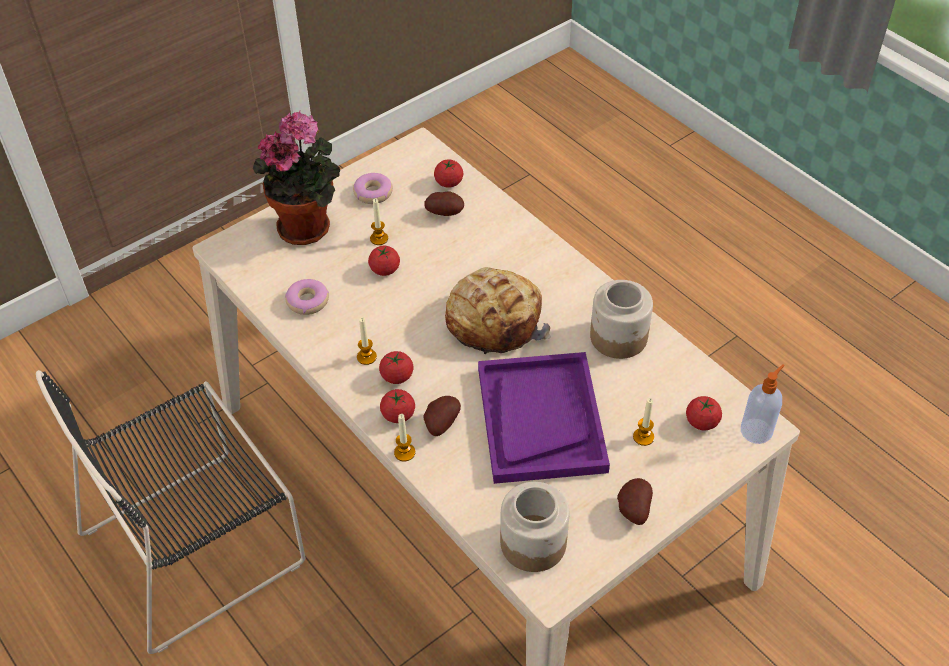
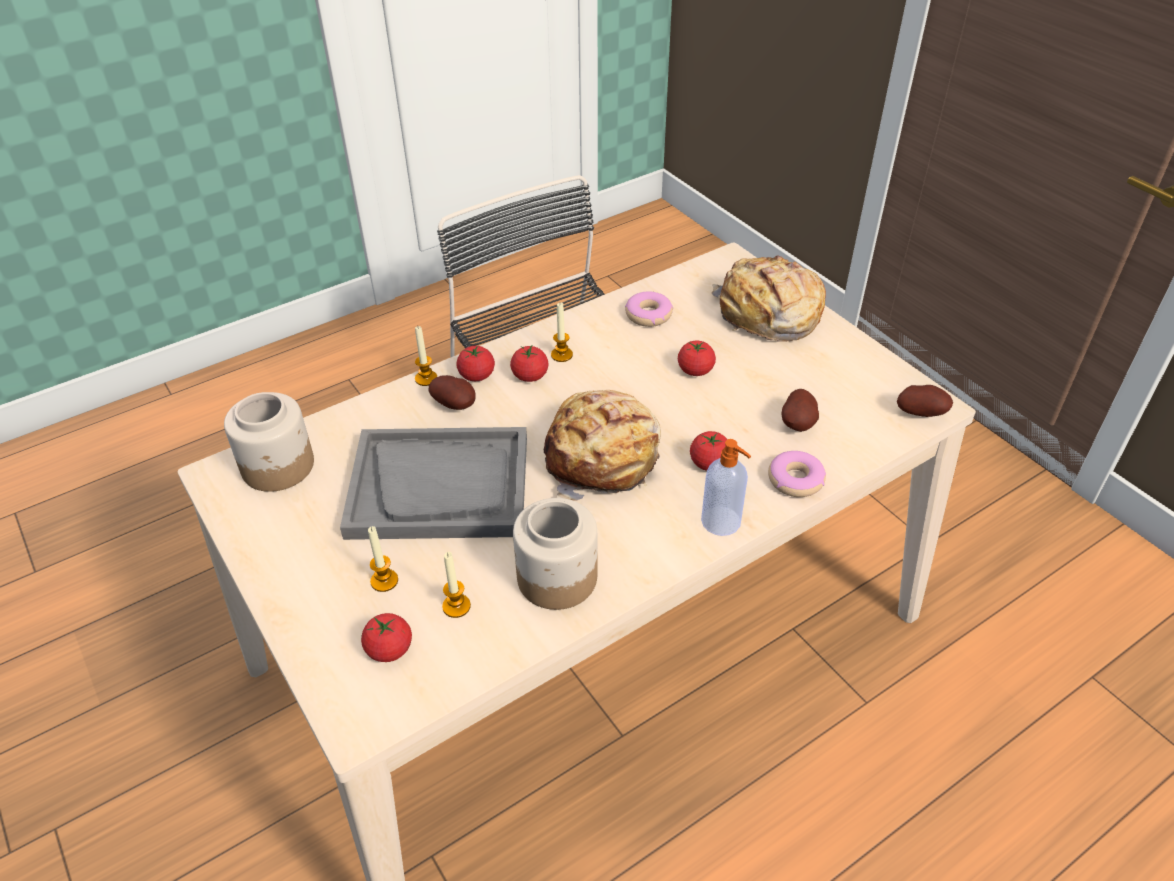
camera: 95 degrees right, 5 degrees down
potted plant [253,111,341,245] -> bread [712,256,826,342]
donut [353,173,393,204] -> donut moved to [768,451,826,497]
candle [370,198,388,245] -> candle moved to [442,552,471,618]
tomato [434,159,463,188] -> tomato moved to [690,431,728,471]
purple tray [478,352,610,484] -> grey tray [340,427,527,540]
potato [617,478,653,525] -> potato moved to [897,385,953,417]
soap dispenser [741,364,784,444] -> soap dispenser moved to [701,439,751,536]

